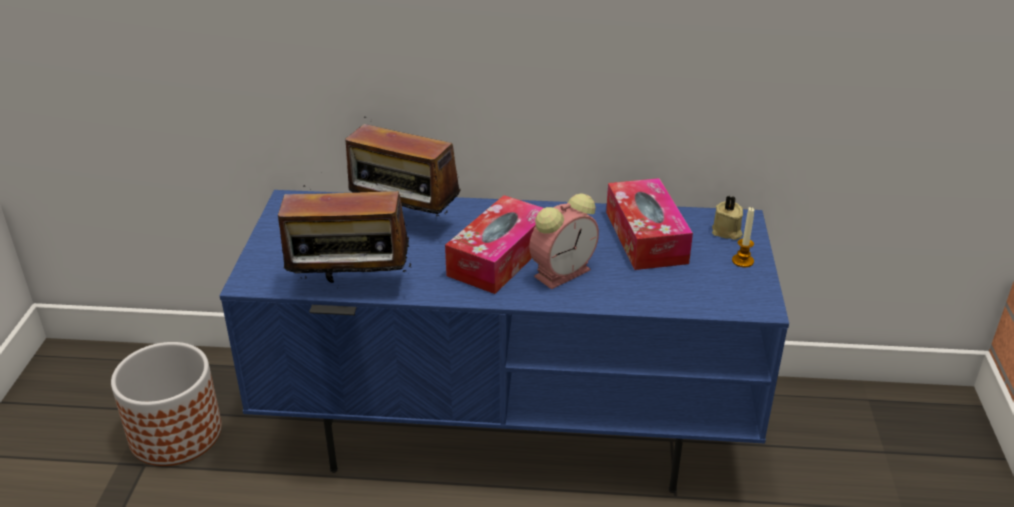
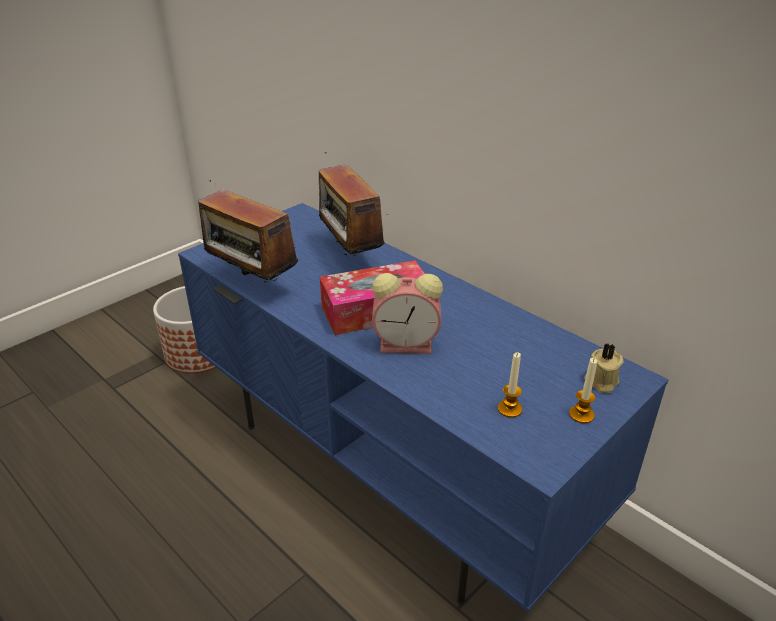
camera: 40 degrees right, 0 degrees up
tissue box [606,178,693,270] -> none
none -> candle [498,352,522,418]

